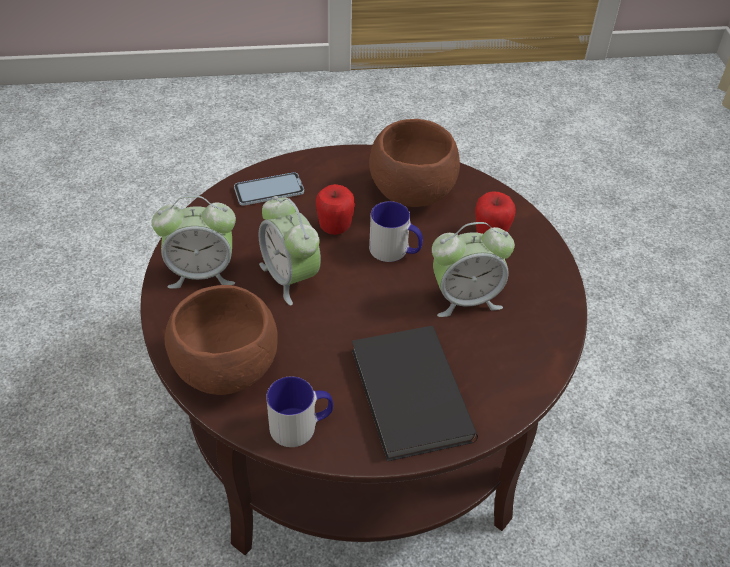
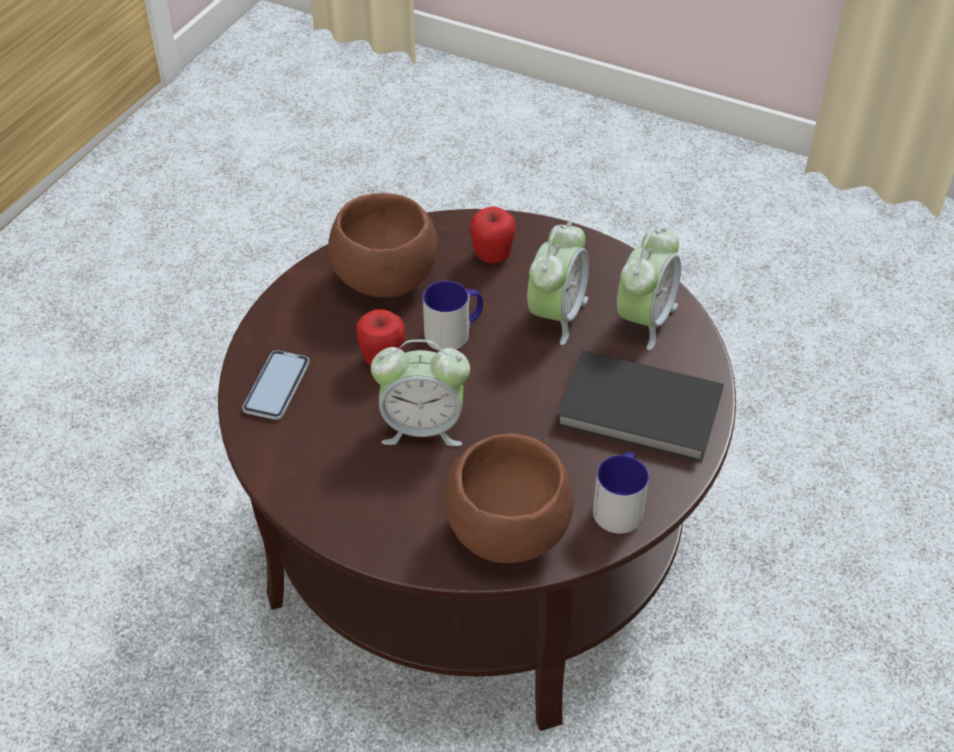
camera: 55 degrees left, 0 degrees up
alarm clock [152,195,236,289] -> alarm clock moved to [617,227,681,350]

